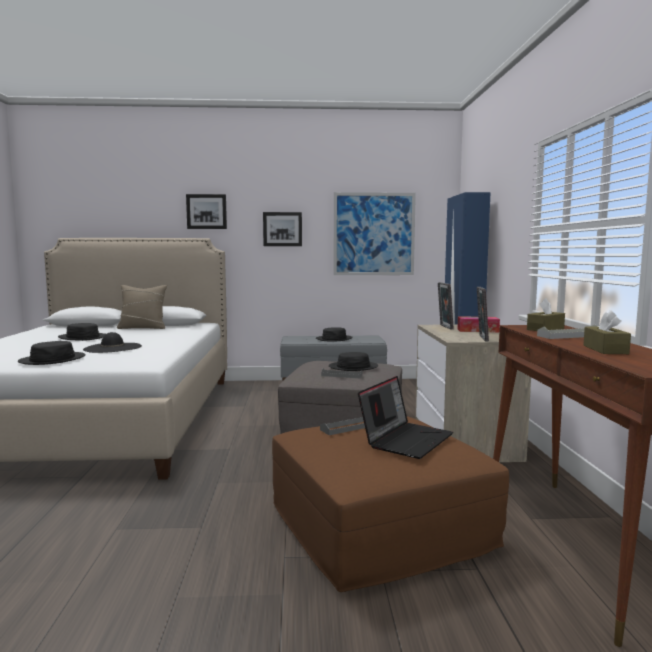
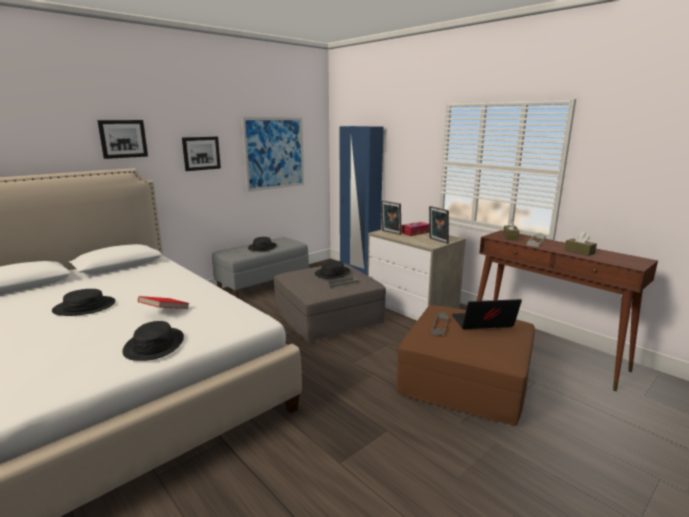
camera: 40 degrees left, 10 degrees up
black hat [83,332,142,353] -> red book [138,296,190,309]
beige pillow [117,285,167,329] -> none
laptop [358,376,453,459] -> laptop turned 90 degrees counterclockwise [451,299,522,329]

